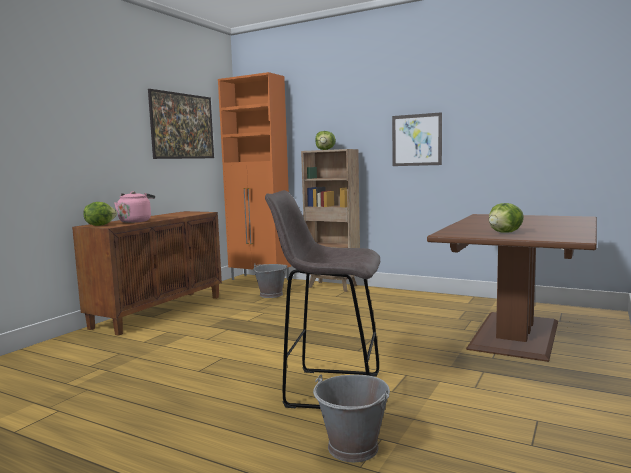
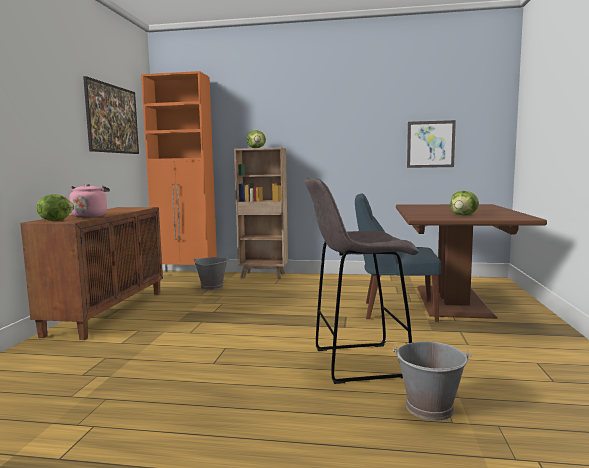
camera: 20 degrees left, 0 degrees up
picture [392,112,442,166] -> picture moved to [407,120,456,168]
none -> blue chair [355,194,441,322]

